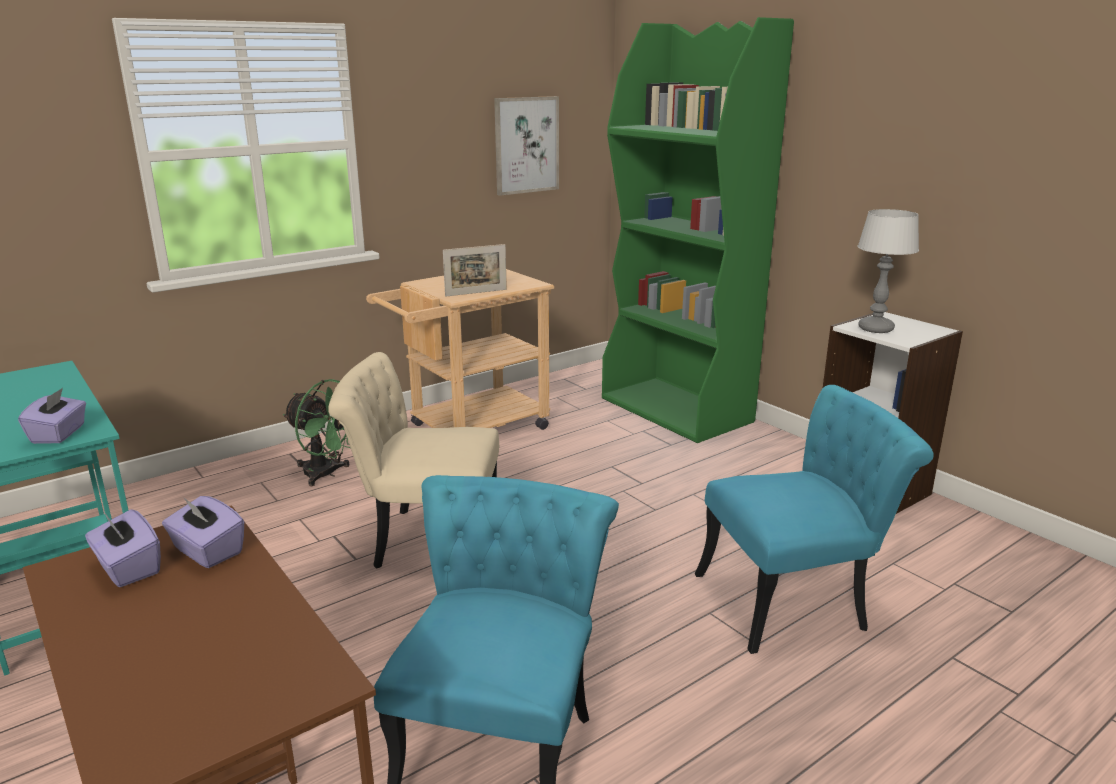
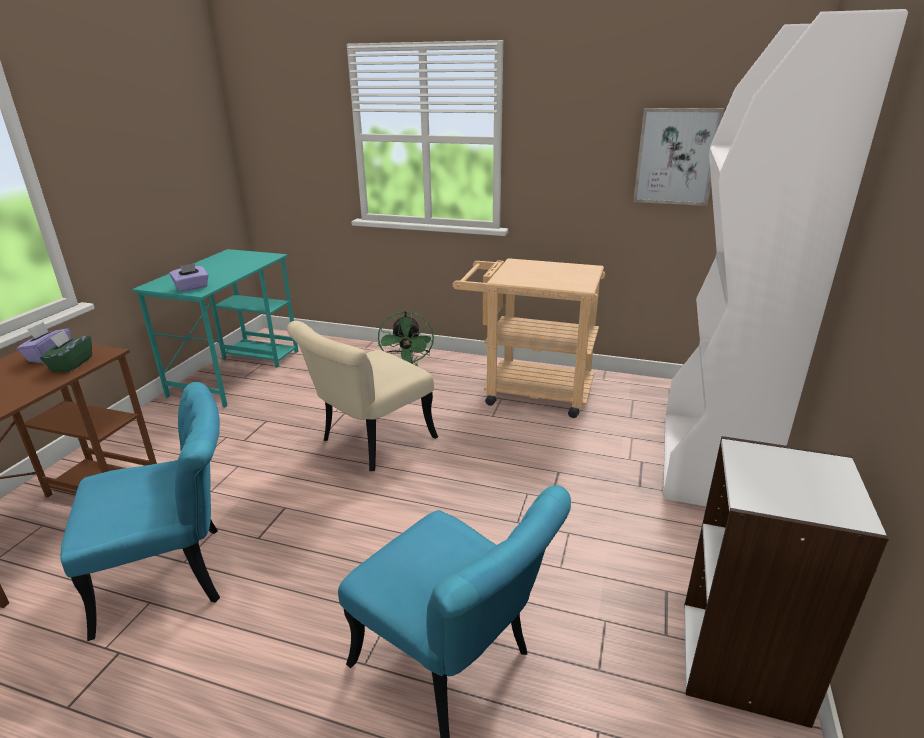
camera: 55 degrees right, 5 degrees up
purple tissue box [162,496,244,568] -> green tissue box [40,330,92,372]
beige chair [328,352,499,569] -> beige chair turned 105 degrees counterclockwise [287,321,438,471]
picture frame [443,244,507,296] -> none
green bookcase [602,17,794,443] -> white bookcase [663,9,908,506]
table lamp [858,209,919,333] -> none

